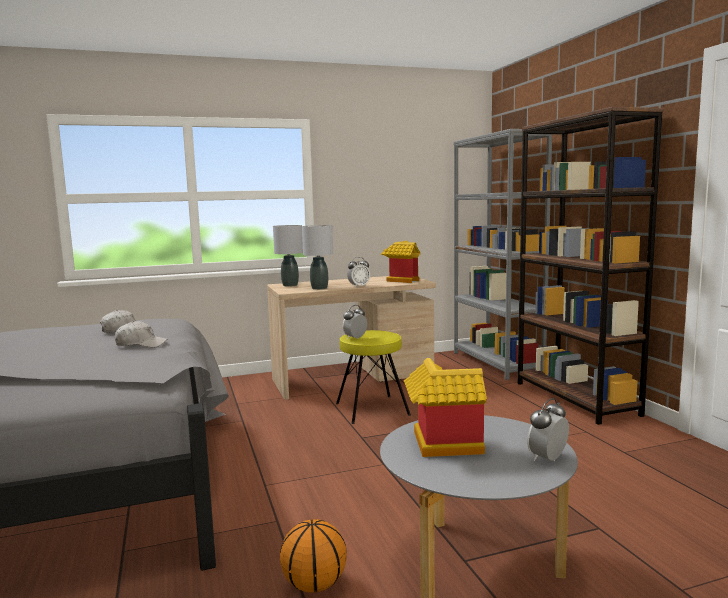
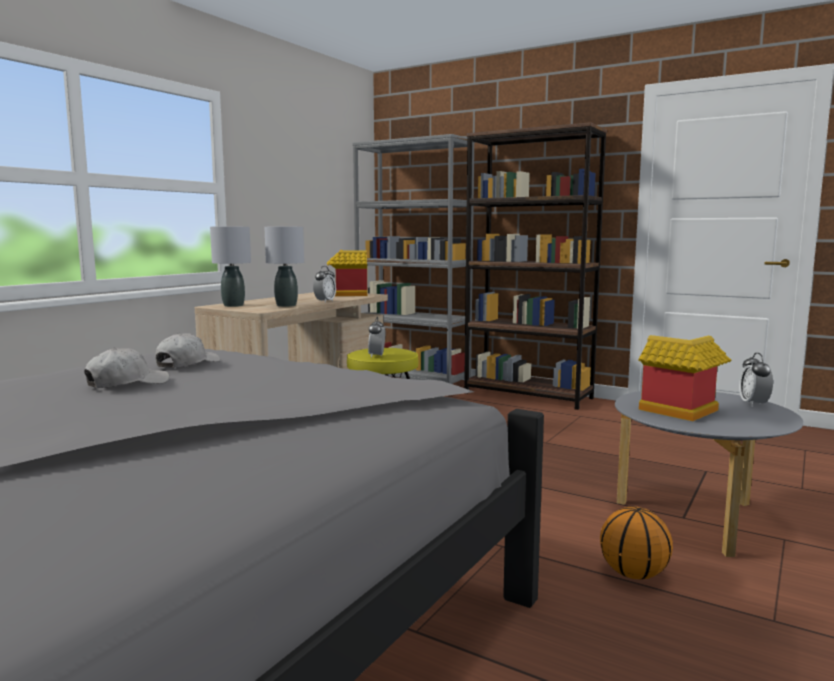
camera: 40 degrees left, 0 degrees up
white cap [115,321,168,348] -> white cap moved to [84,348,169,388]

